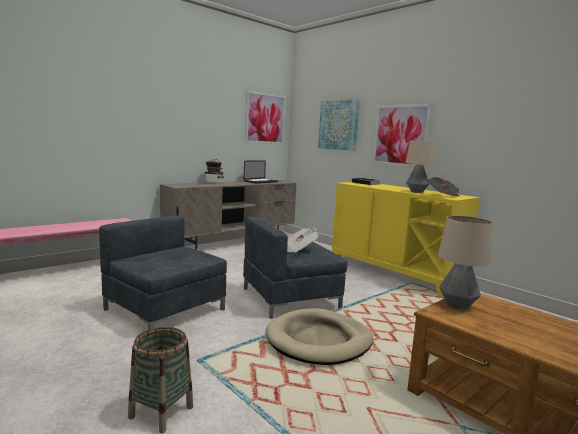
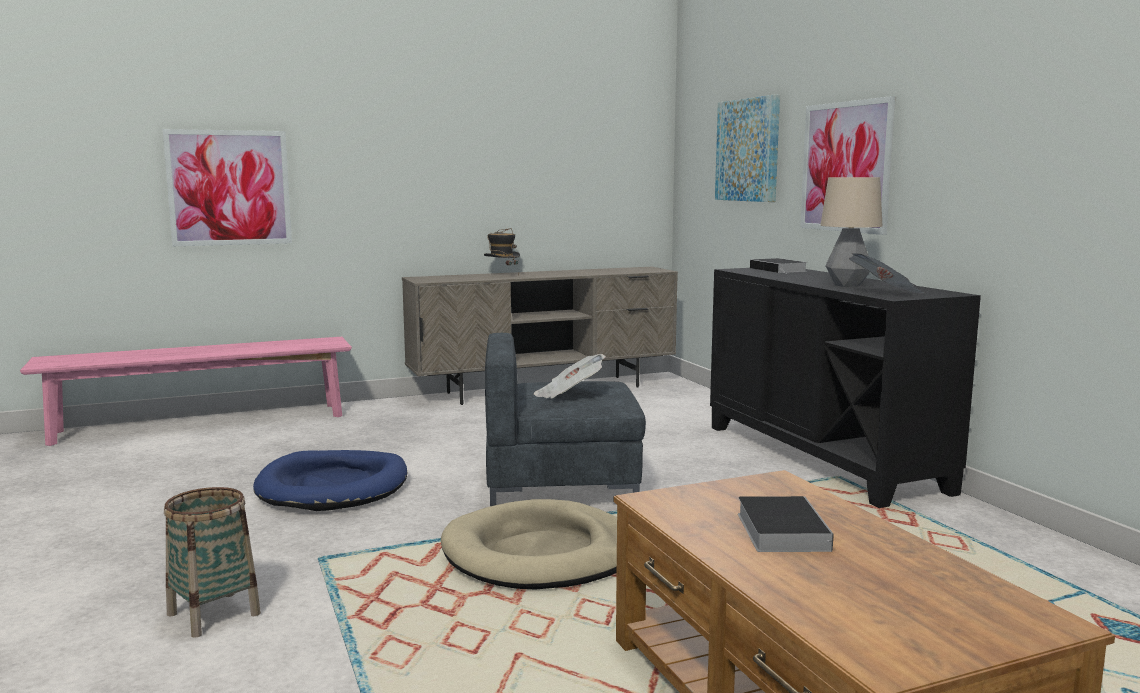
camera: 20 degrees right, 0 degrees up
grey armchair [99,215,227,330] -> blue dog bed [253,450,408,511]
laptop [244,160,278,184] -> none
picture [245,91,286,144] -> picture moved to [163,129,292,246]
yellow cabinet [332,182,480,298] -> black cabinet [710,268,981,508]
table lamp [438,216,493,309] -> none
none -> book [738,496,834,552]

